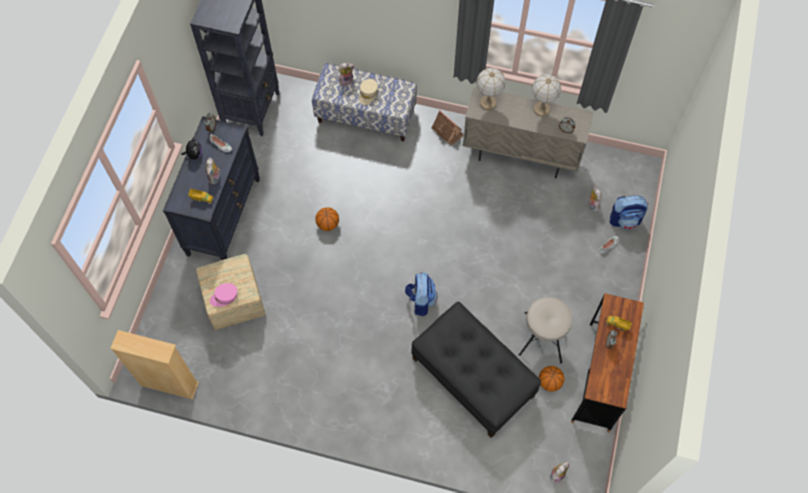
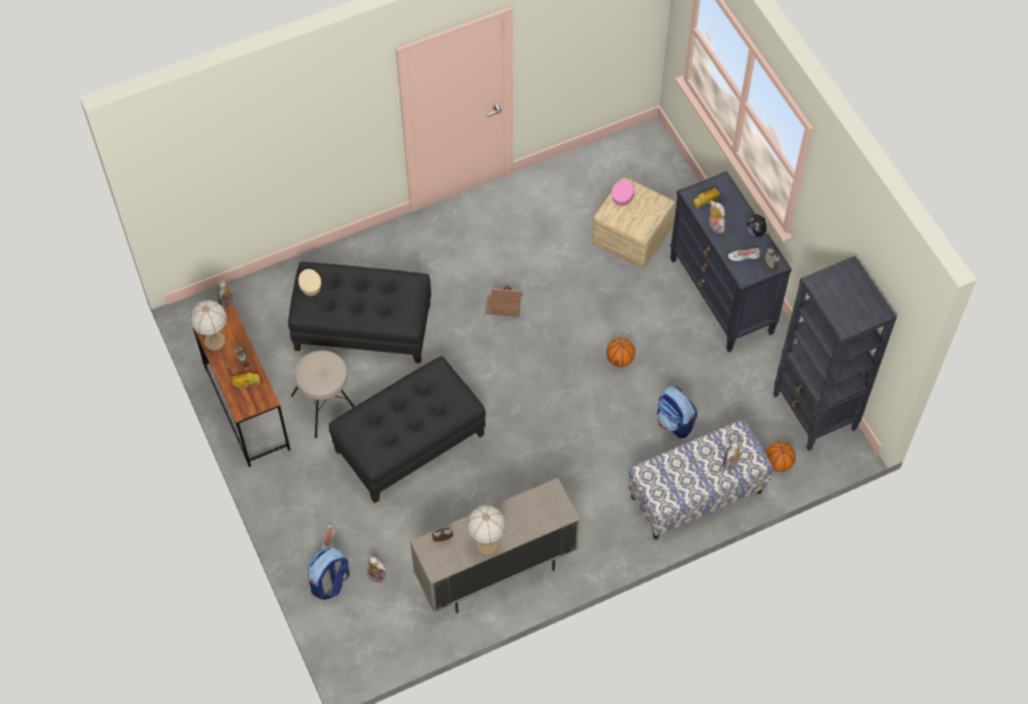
camera: 140 degrees right, 5 degrees down
beige bookcase [110,330,199,399] -> none
beige cap [359,79,378,105] -> beige cap moved to [298,269,321,296]
backpack [405,272,438,316] -> backpack moved to [657,386,698,438]
toy house [432,110,464,146] -> toy house moved to [485,284,522,317]
table lamp [476,68,505,110] -> table lamp moved to [190,300,227,350]
basketball [539,366,565,392] -> basketball moved to [765,442,796,472]
none -> black ottoman [329,356,486,503]

